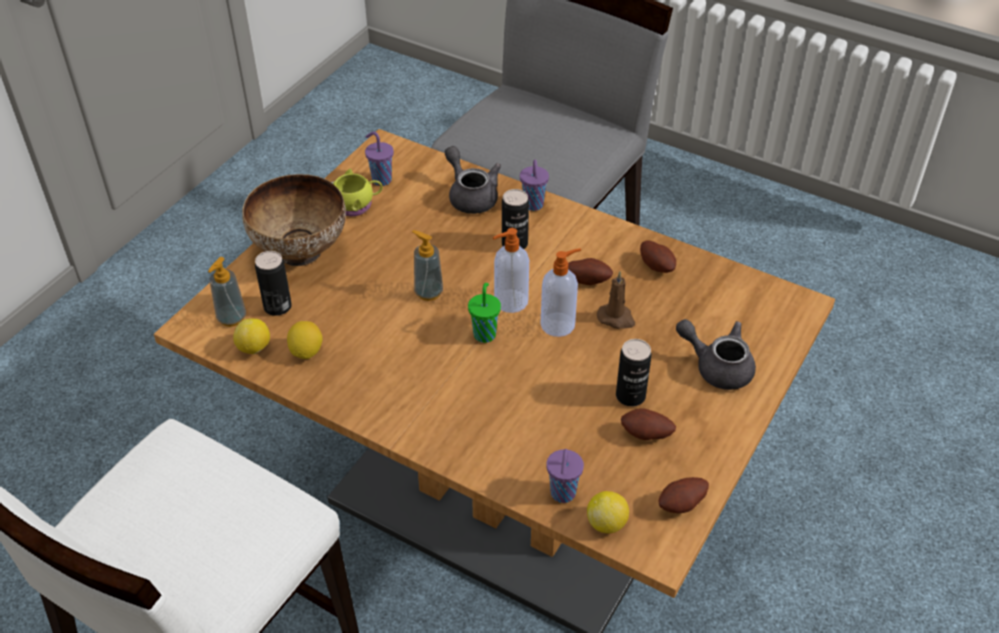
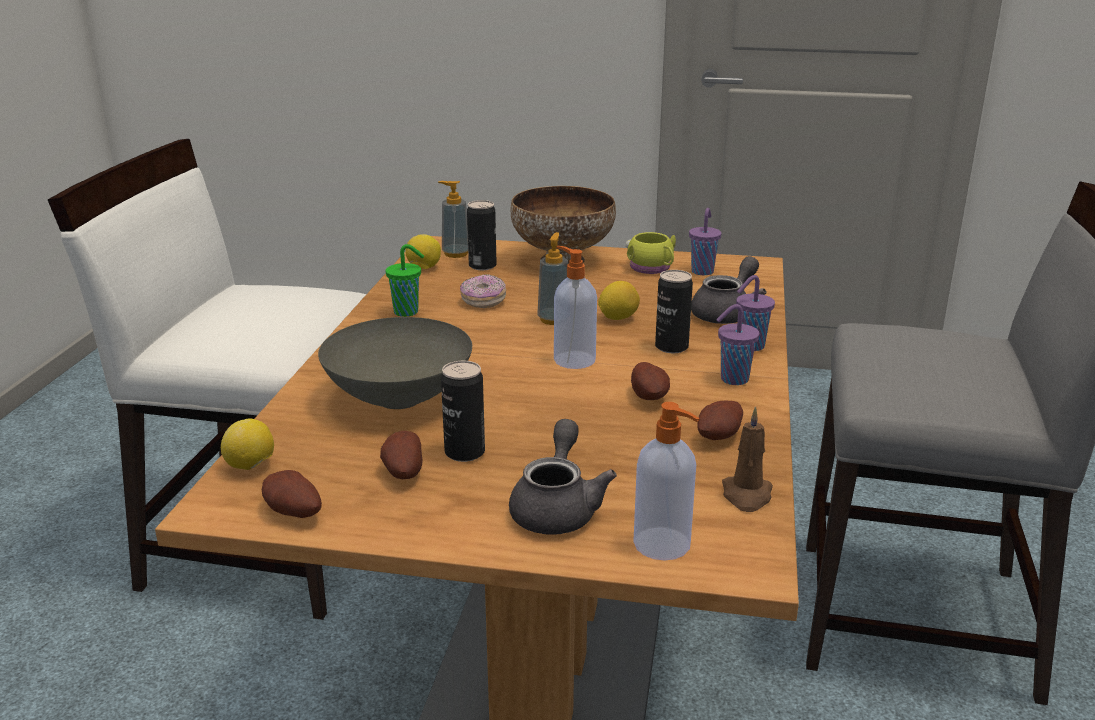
camera: 70 degrees right, 20 degrees down
lemon [287,321,322,359] -> lemon moved to [598,281,640,320]
green cup [468,283,501,343] -> green cup moved to [386,244,424,317]
soap dispenser [541,248,581,337] -> soap dispenser moved to [633,402,700,561]
purple cup [546,449,584,503] -> purple cup moved to [716,304,759,385]
brown candle [597,271,635,329] -> brown candle moved to [722,406,773,512]
none -> grey bowl [318,317,472,409]
none -> donut [460,274,506,308]

